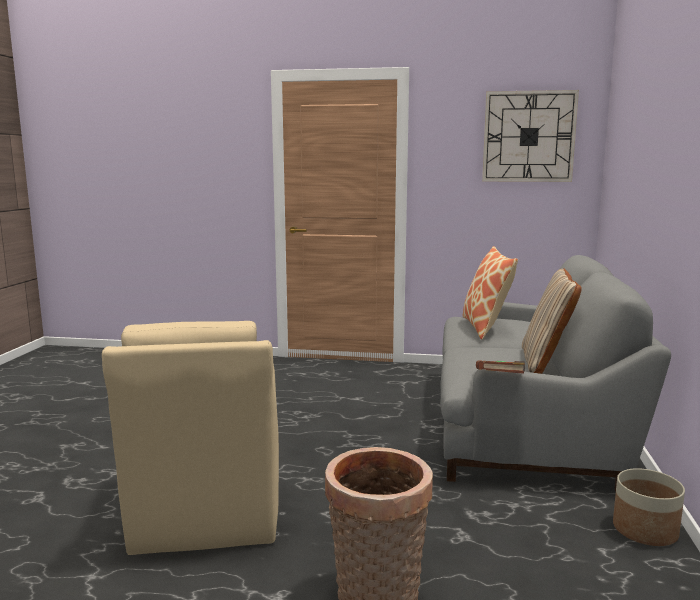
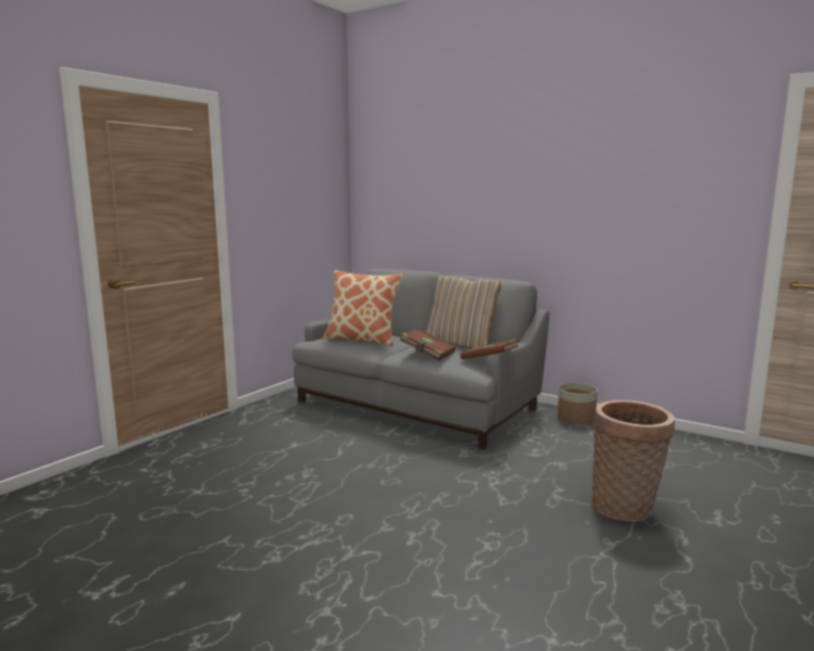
camera: 65 degrees left, 0 degrees up
beige armchair [102,321,279,555] -> none
wall clock [482,90,579,182] -> none
none -> brown book [400,328,456,360]

